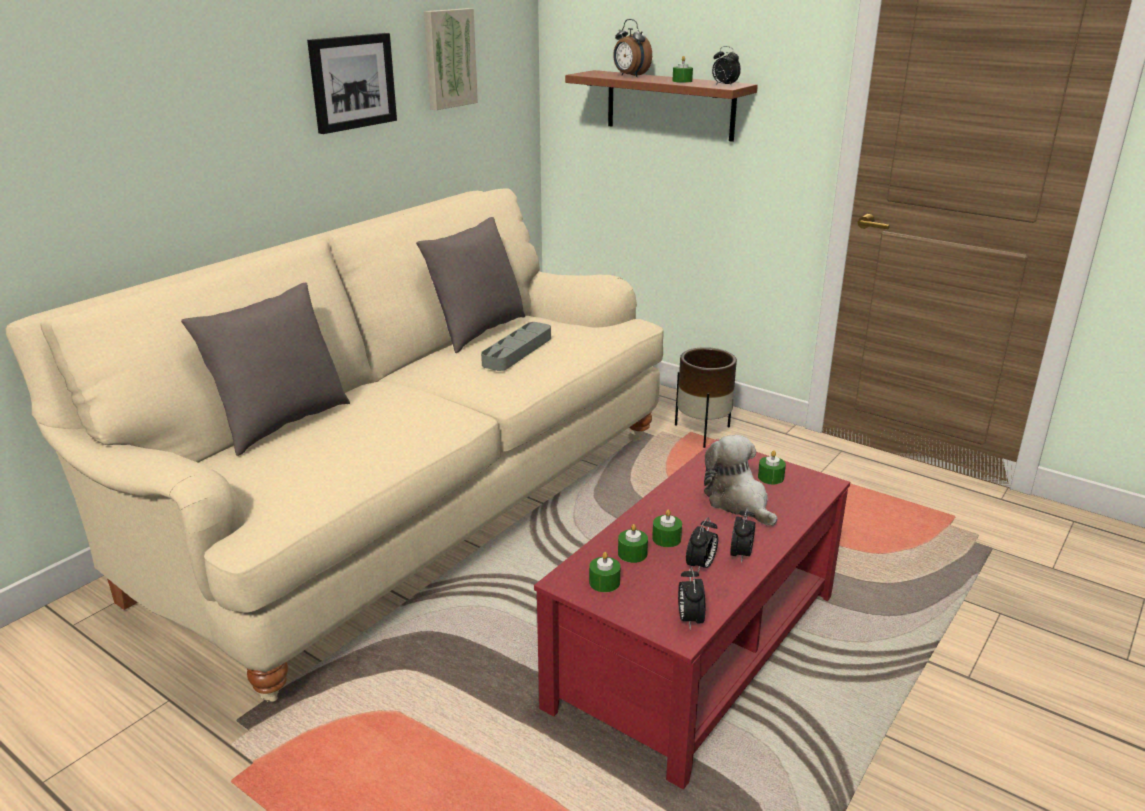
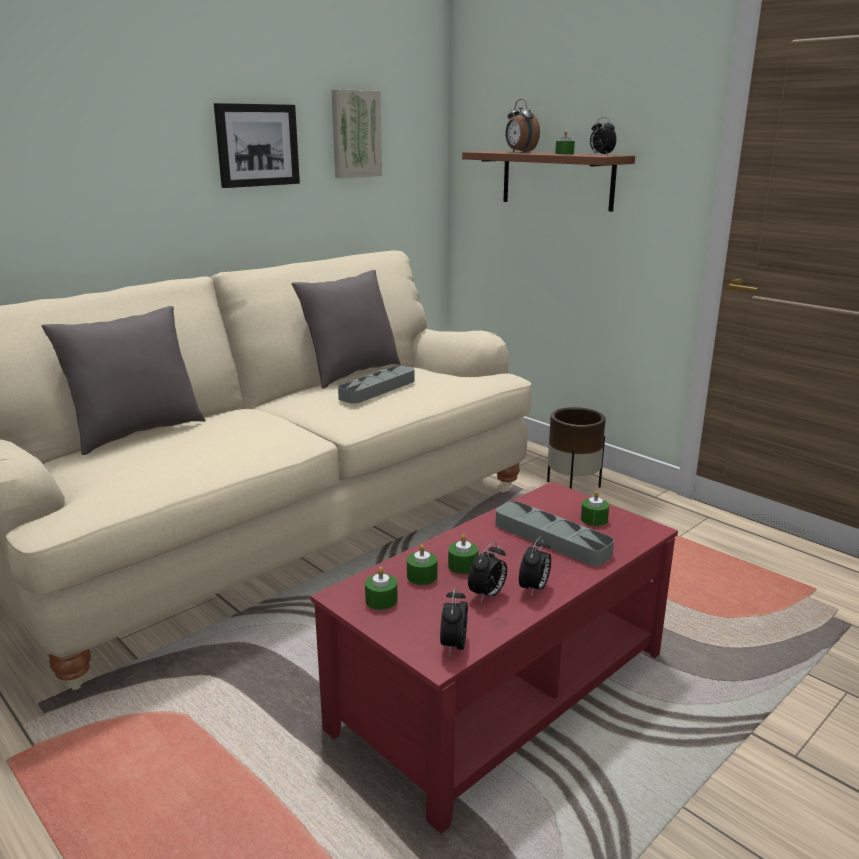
camera: 10 degrees right, 5 degrees down
plush toy [704,435,777,526] -> grey tray [496,501,614,566]

